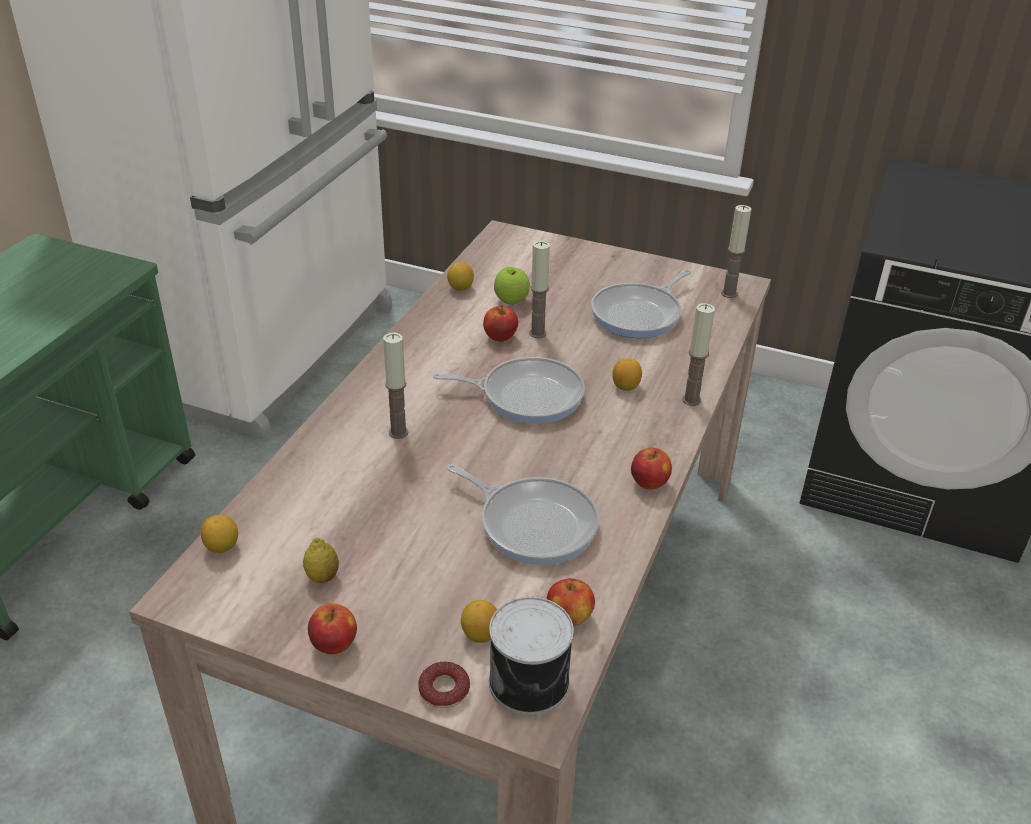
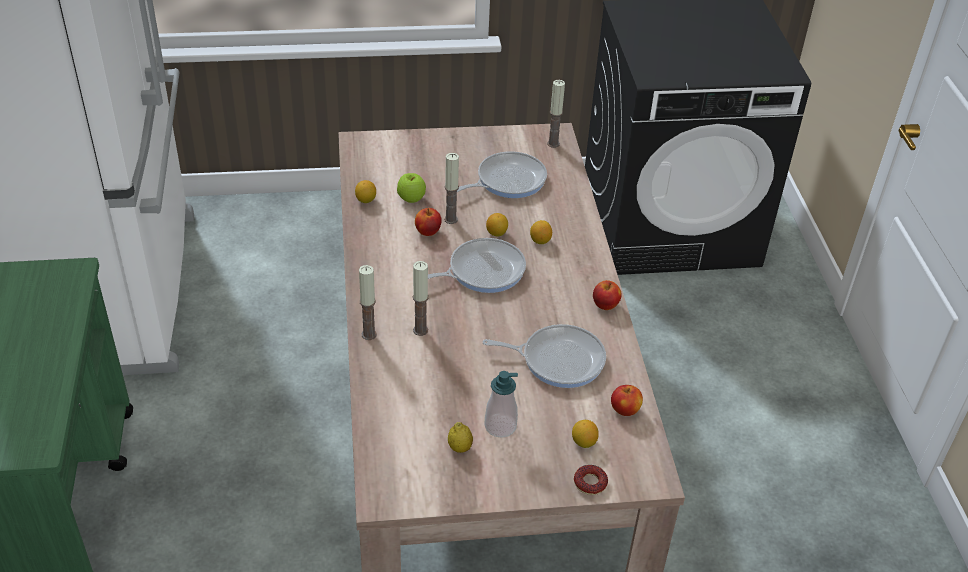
camera: 30 degrees left, 5 degrees up
lemon [201,514,238,553] -> lemon moved to [486,213,508,236]
apple [308,603,357,655] -> none
can [489,597,574,716] -> none
frying pan [591,269,691,338] -> frying pan turned 135 degrees counterclockwise [457,151,547,198]
candle [682,303,715,406] -> candle moved to [359,265,377,340]
none -> soap dispenser [484,371,518,438]

